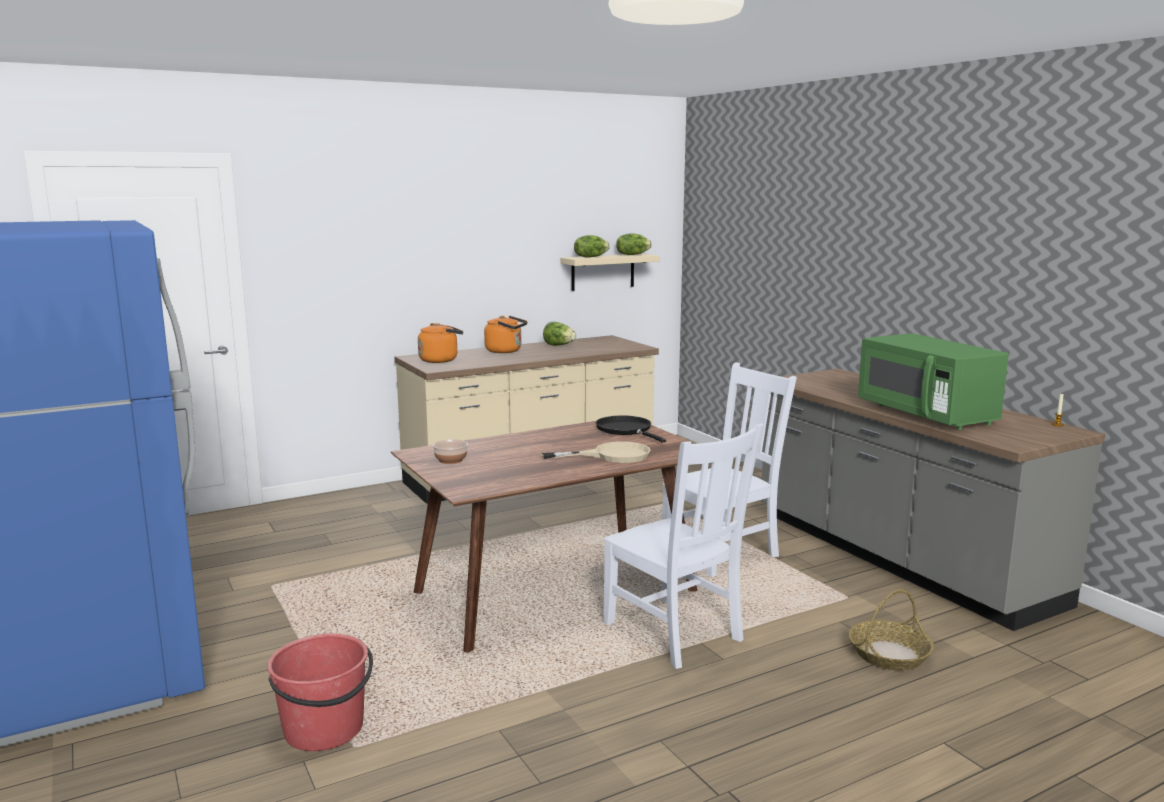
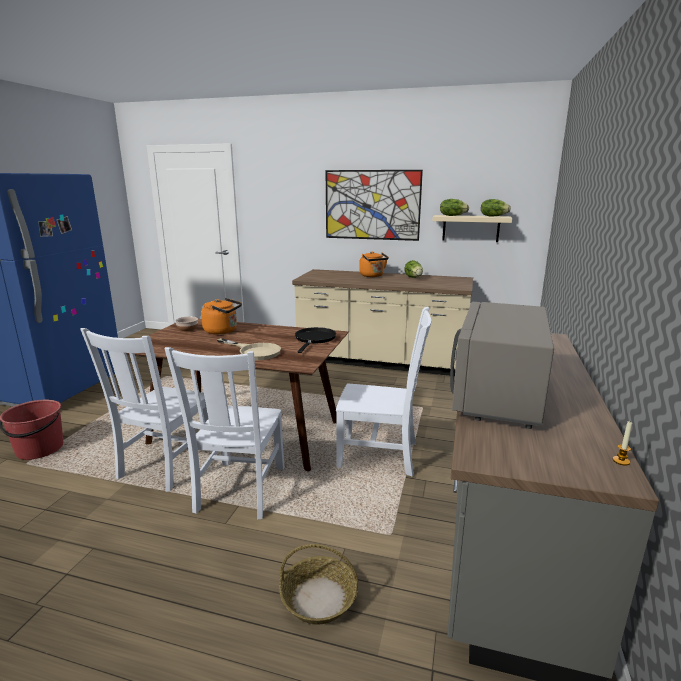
camera: 45 degrees right, 5 degrees up
orange kettle [418,323,463,363] -> orange kettle moved to [201,298,242,334]
green microwave [858,333,1009,430] -> grey microwave [450,302,554,429]
none -> white chair [80,328,208,492]
none -> picture [326,170,423,241]

